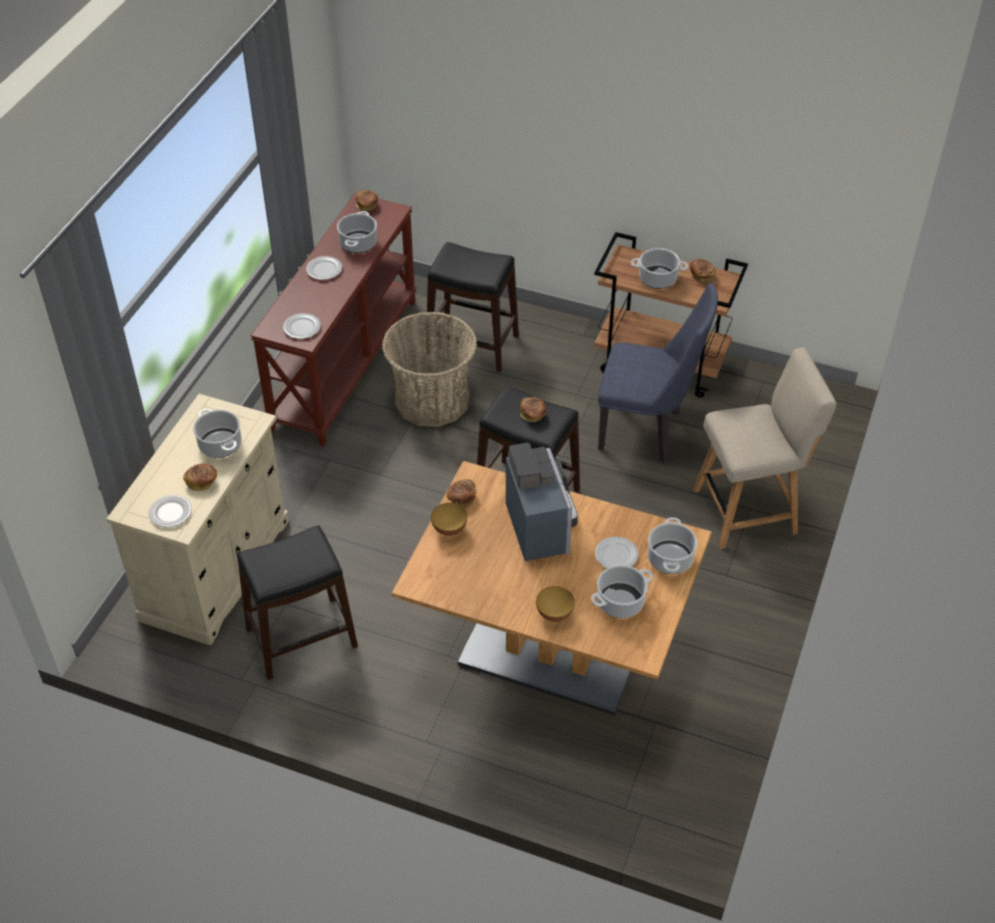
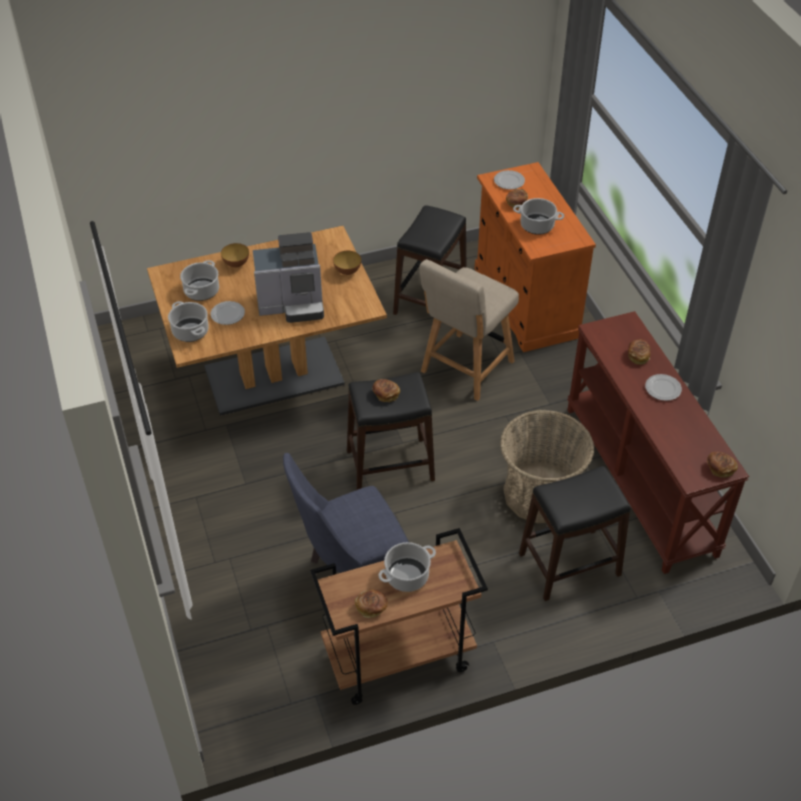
camera: 140 degrees right, 0 degrees up
beige cabinet [106,394,289,645] -> orange cabinet [475,162,596,352]
plate [283,313,321,339] -> none
cooking pot [337,211,377,253] -> none
bread [447,479,477,507] -> bread moved to [628,339,651,365]
coffee machine [506,443,578,561] -> coffee machine turned 45 degrees counterclockwise [253,232,324,323]
beige chair [693,347,837,549] -> beige chair moved to [419,259,519,401]

